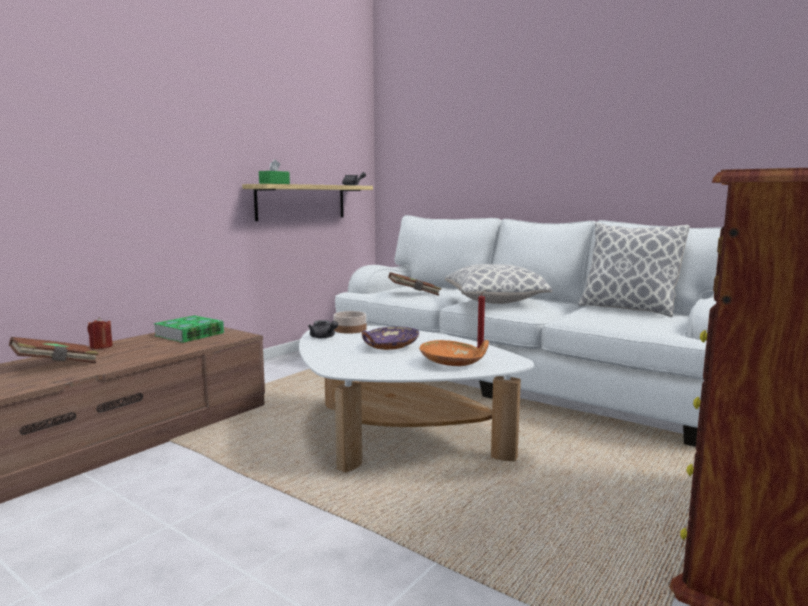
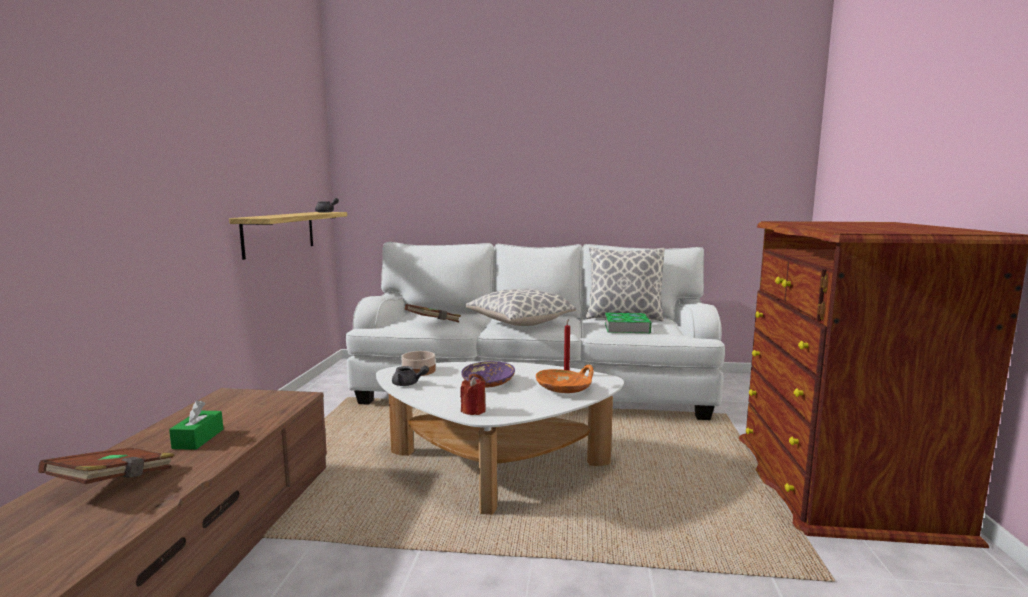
camera: 30 degrees left, 0 degrees up
red candle [88,317,113,349] -> red candle moved to [460,377,486,415]
book [153,315,224,343] -> book moved to [605,313,652,333]
green tissue box [259,159,290,184] -> green tissue box moved to [169,401,223,450]

